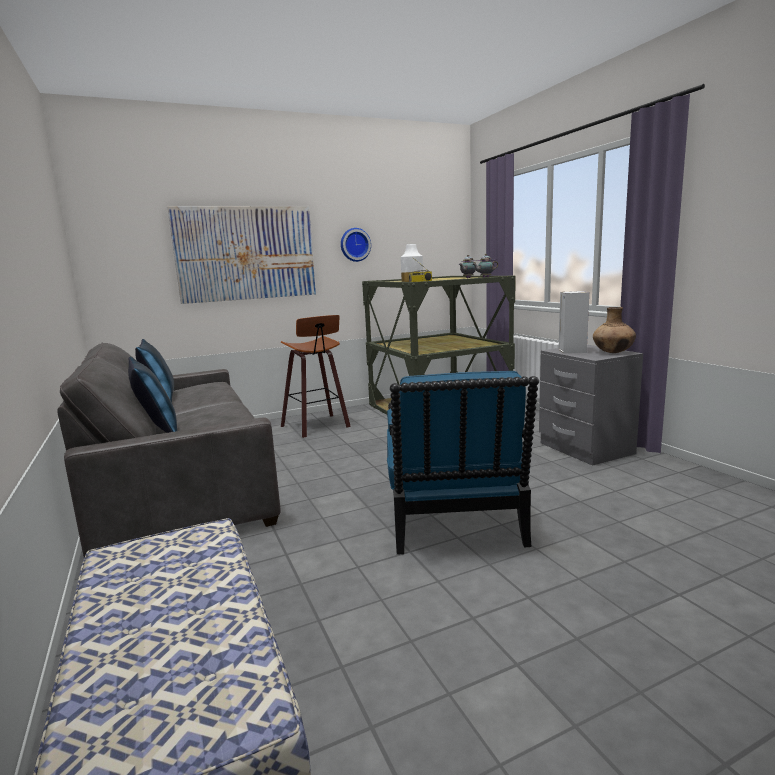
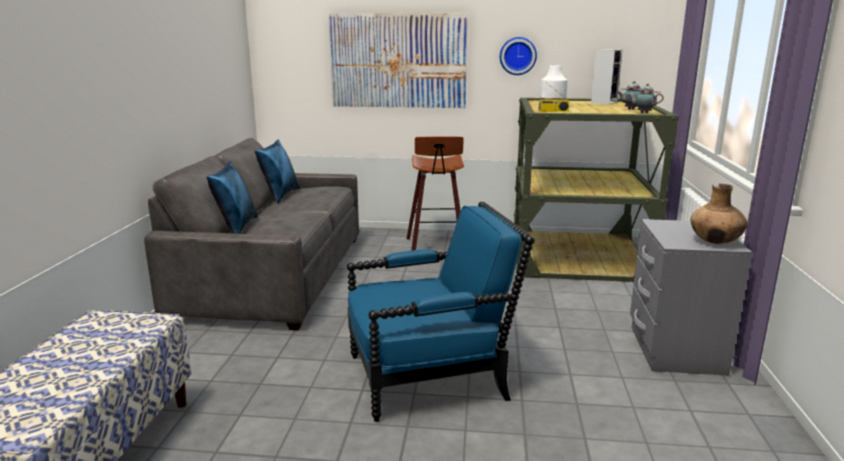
camera: 30 degrees right, 5 degrees up
blue armchair [387,371,539,555] -> blue armchair turned 135 degrees counterclockwise [347,202,535,422]
speaker [559,291,589,354] -> speaker moved to [591,49,623,105]

